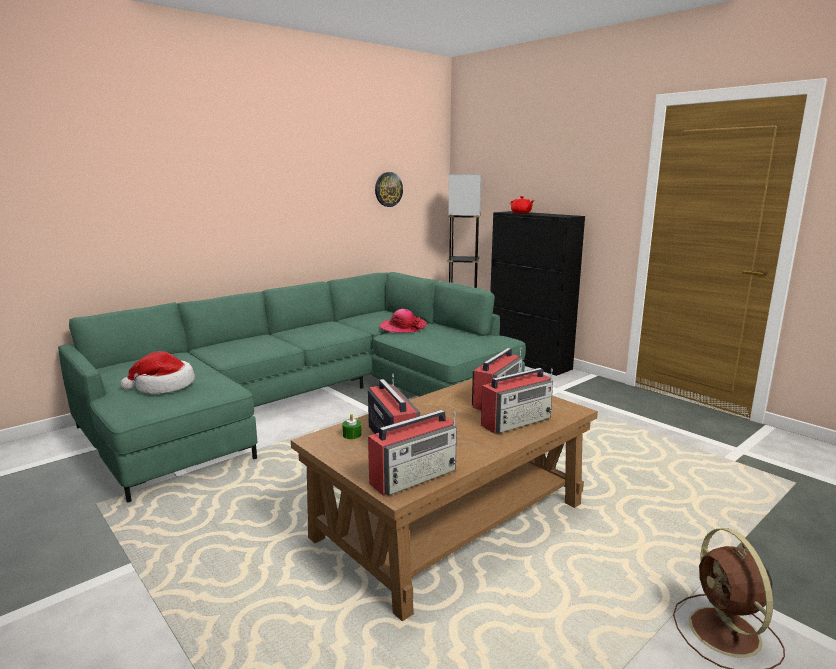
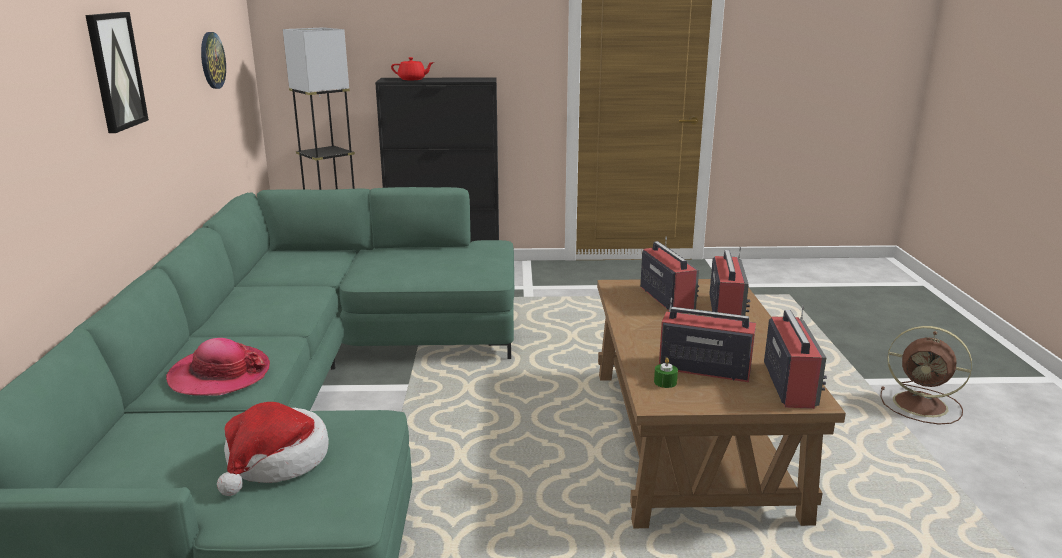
camera: 50 degrees left, 5 degrees up
hat [379,309,427,333] -> hat moved to [166,338,270,396]
none -> picture [85,12,149,133]

